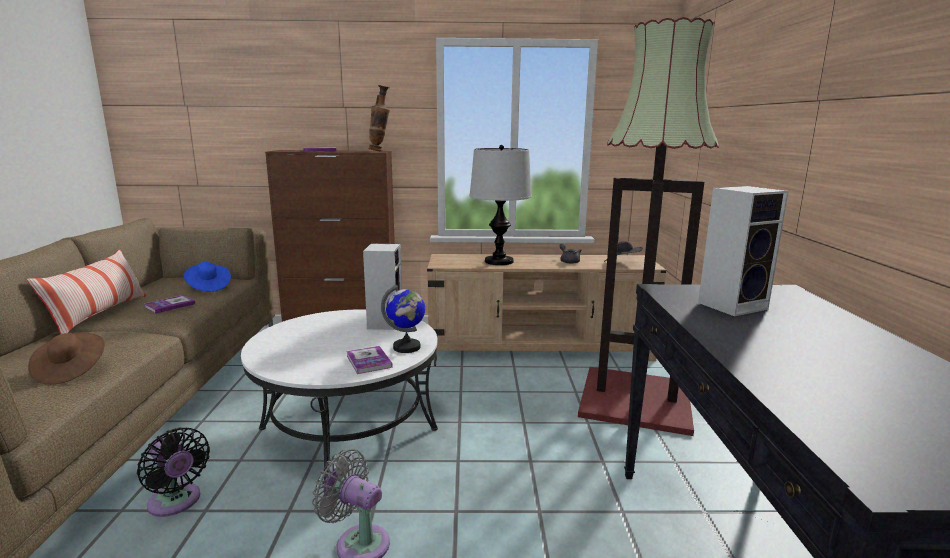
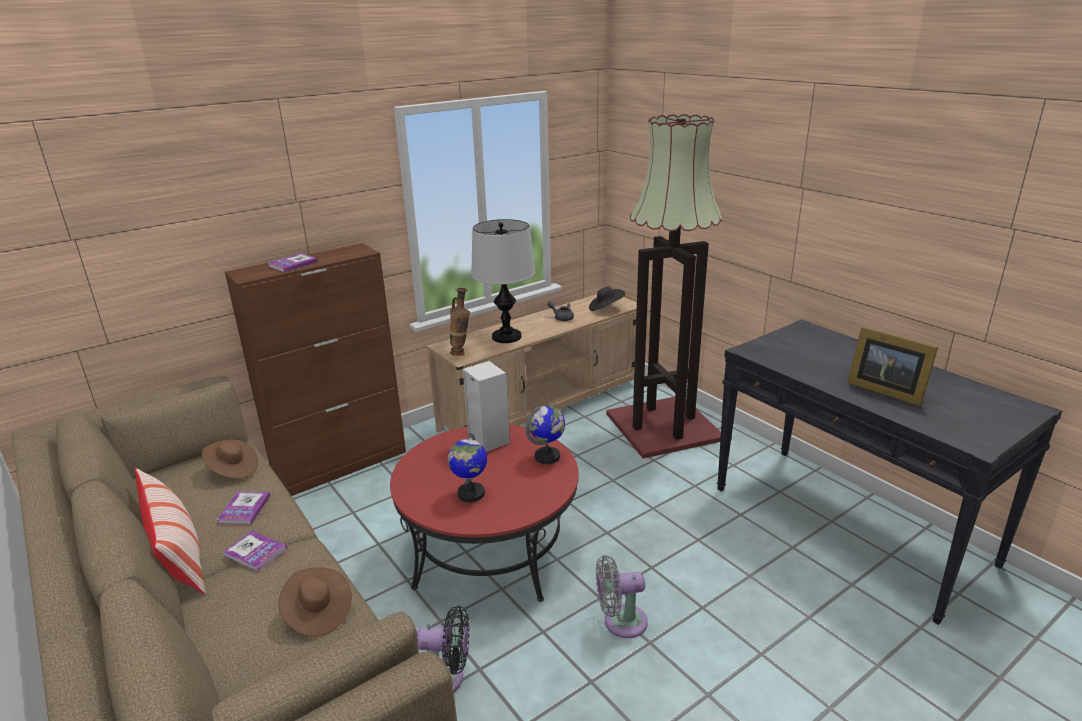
camera: 35 degrees left, 10 degrees up
blue hat [184,262,231,292] -> brown hat [202,439,258,479]
white coffee table [241,310,438,484] -> red coffee table [390,425,579,602]
book [346,346,393,374] -> book moved to [223,531,287,572]
vase [369,85,390,152] -> vase moved to [450,288,470,356]
speaker [698,186,789,316] -> none
none -> globe [448,433,487,502]
none -> picture frame [847,327,938,406]

